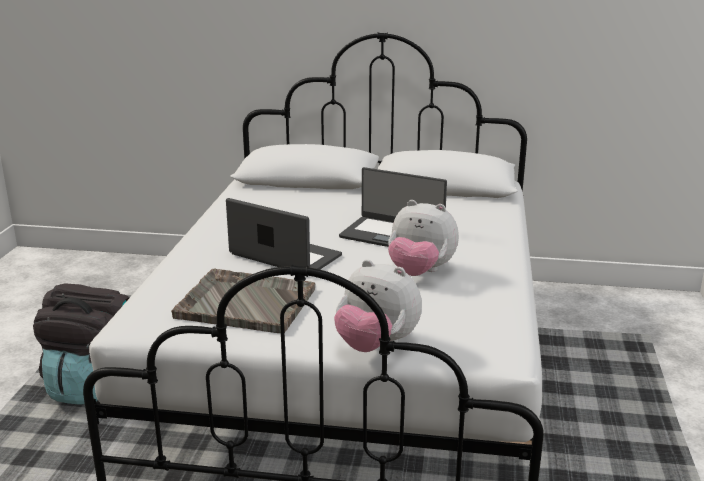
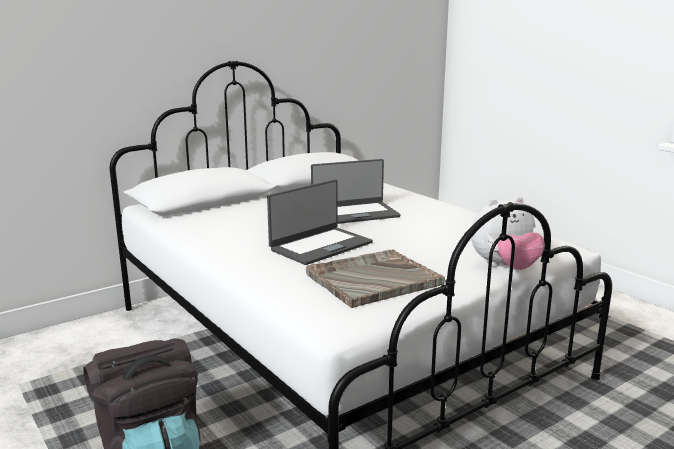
camera: 45 degrees left, 5 degrees down
laptop [226,198,342,269] -> laptop turned 150 degrees clockwise [267,180,373,265]
plush toy [388,200,459,276] -> none

